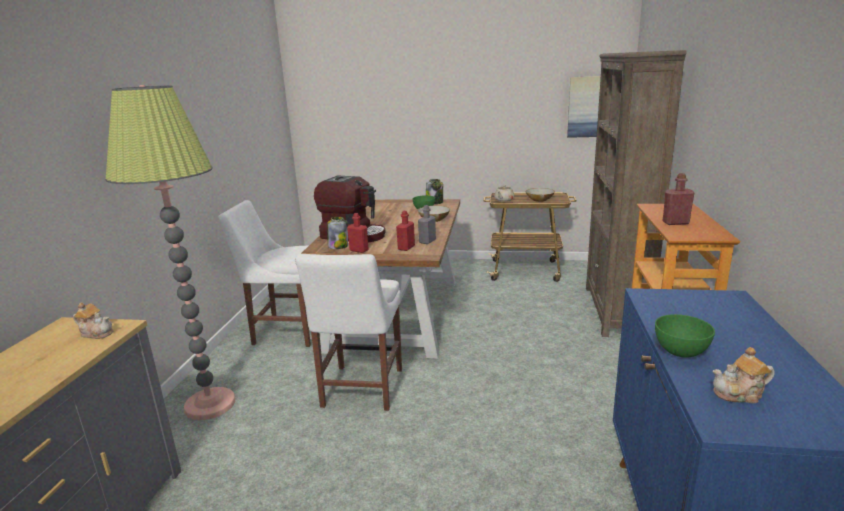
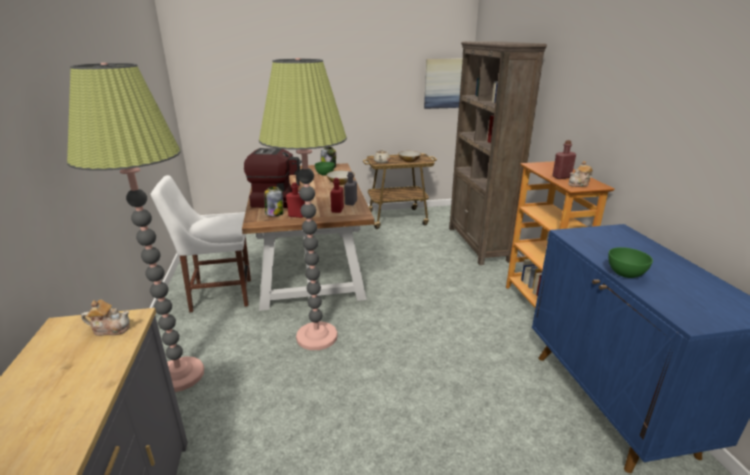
camera: 20 degrees left, 5 degrees up
white chair [296,254,402,411] -> floor lamp [259,58,347,350]
teapot [713,347,774,403] -> teapot moved to [568,161,593,187]

